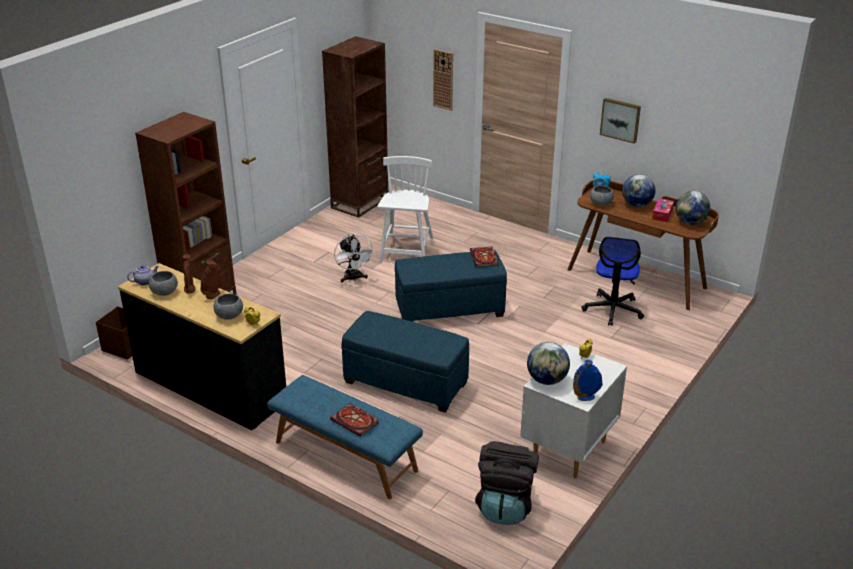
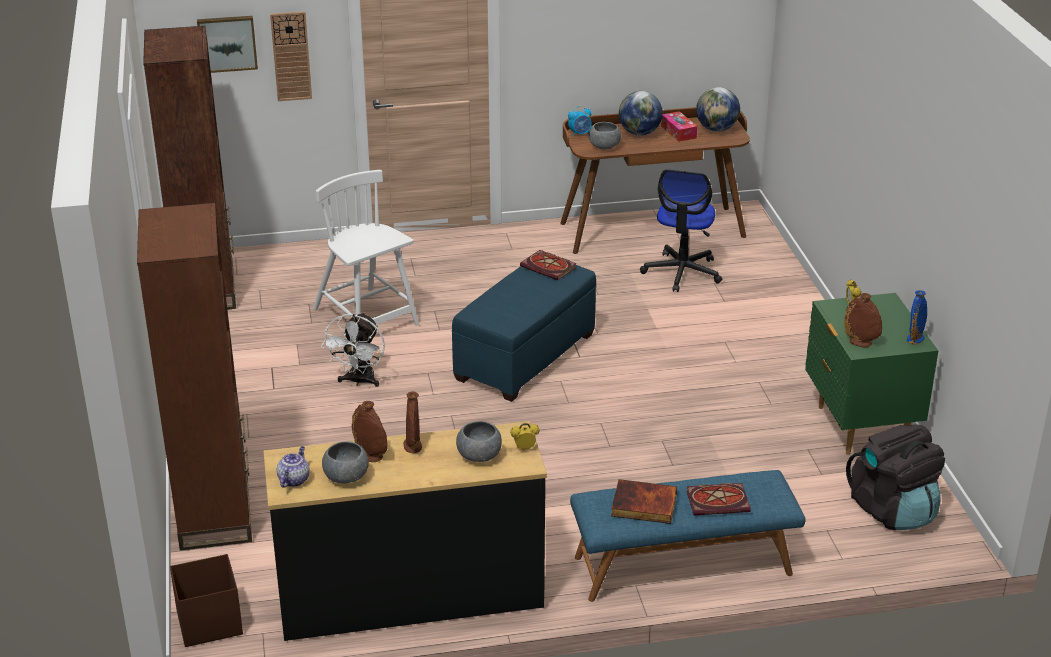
camera: 45 degrees left, 0 degrees up
white fan [334,234,374,282] -> white fan turned 75 degrees clockwise [321,312,385,387]
blue ottoman [341,311,469,413] -> none
white nightstand [520,343,627,479] -> green nightstand [805,293,938,455]
globe [527,342,570,385] -> brown vase [844,293,882,348]
office chair [581,237,644,326] -> office chair turned 45 degrees clockwise [640,169,722,292]
picture [600,98,641,144] -> picture moved to [197,16,258,73]
none -> book [611,479,677,524]

